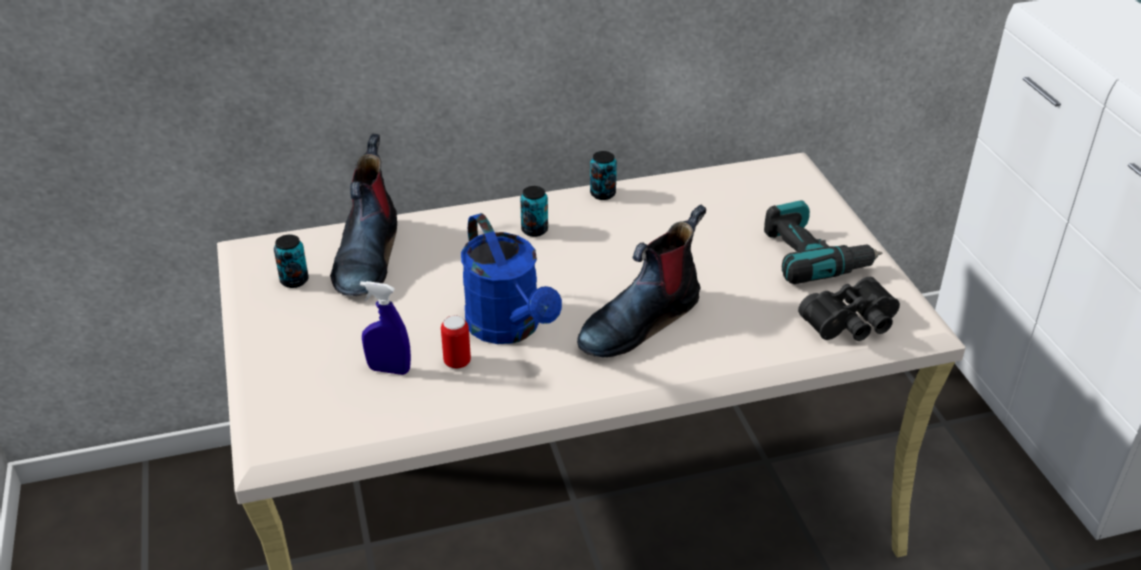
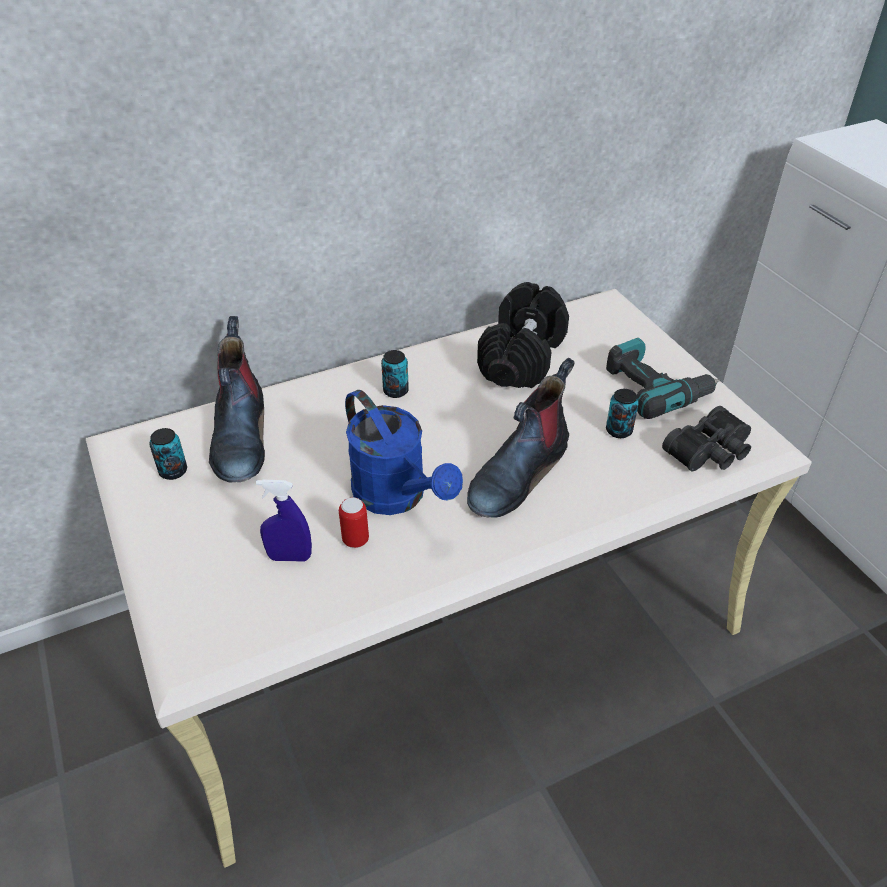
camera: 10 degrees left, 5 degrees up
can [590,151,617,200] -> can moved to [606,389,639,438]
none -> black dumbbell [477,282,569,388]

